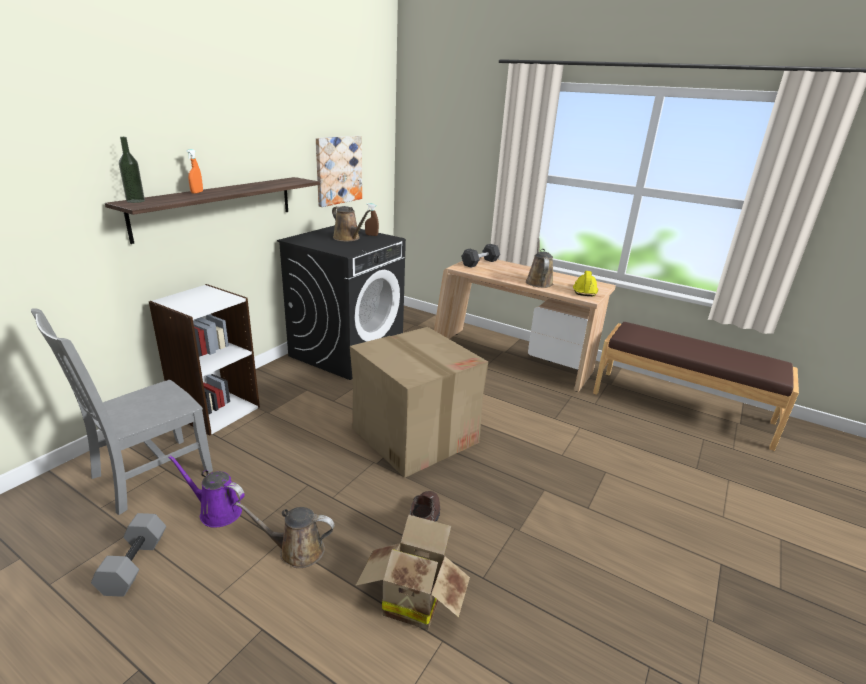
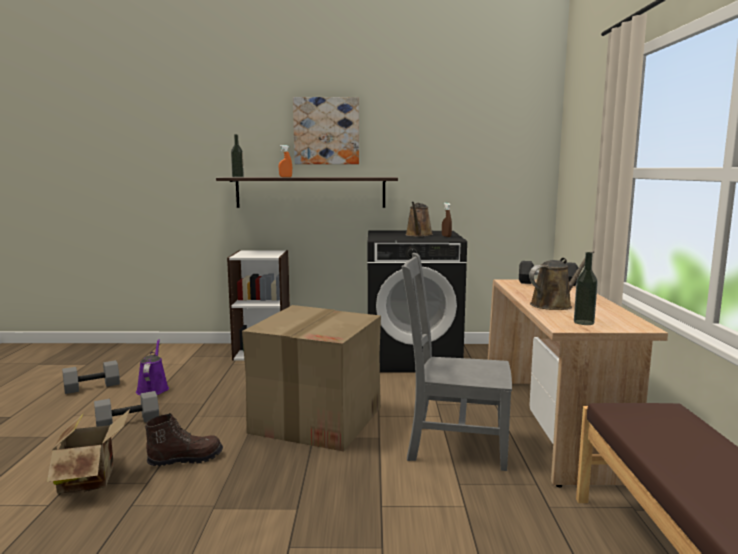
camera: 60 degrees right, 15 degrees down
grey chair [31,308,213,515] -> grey chair moved to [402,253,512,471]
brown watering can [236,502,334,568] -> grey dumbbell [94,391,159,427]
picture [316,136,362,207] -> picture moved to [293,97,359,164]
yellow hard hat [573,271,598,296] -> bottle [574,252,598,325]

